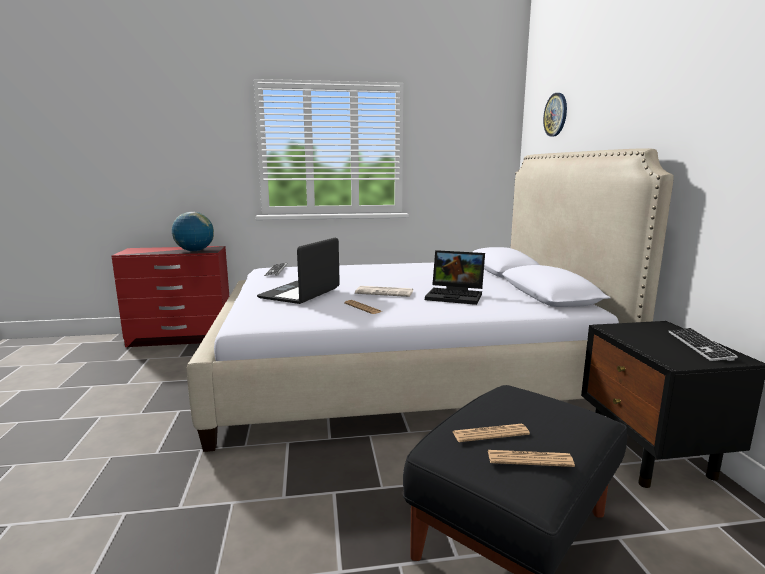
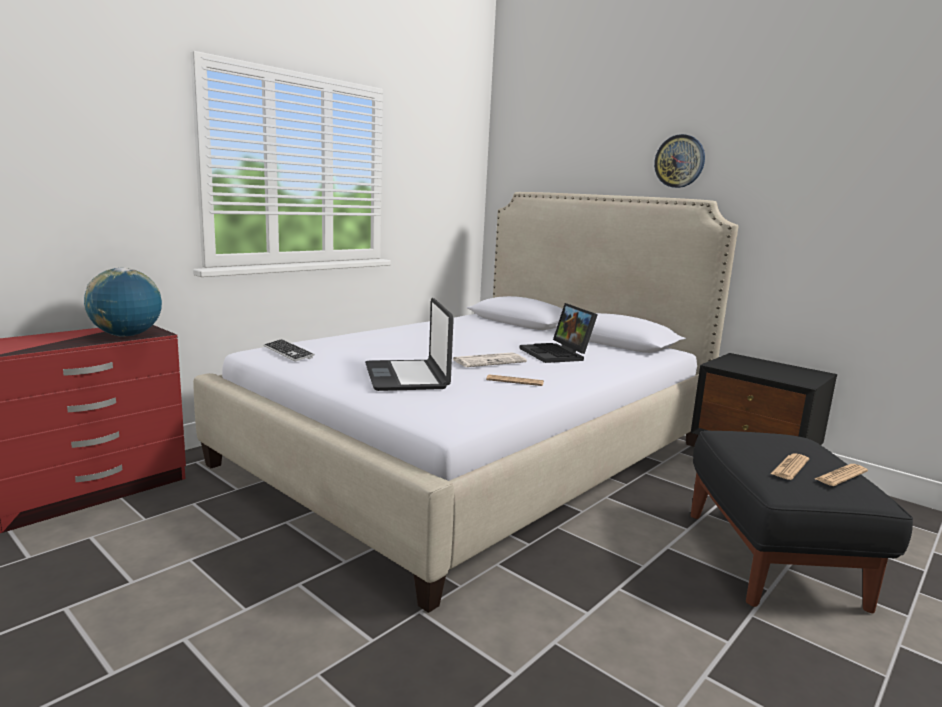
camera: 40 degrees left, 0 degrees up
laptop [425,250,485,305] -> laptop turned 90 degrees clockwise [519,303,598,363]
wall clock [543,93,567,137] -> wall clock moved to [654,134,705,188]
keyboard [668,328,738,361] -> none

